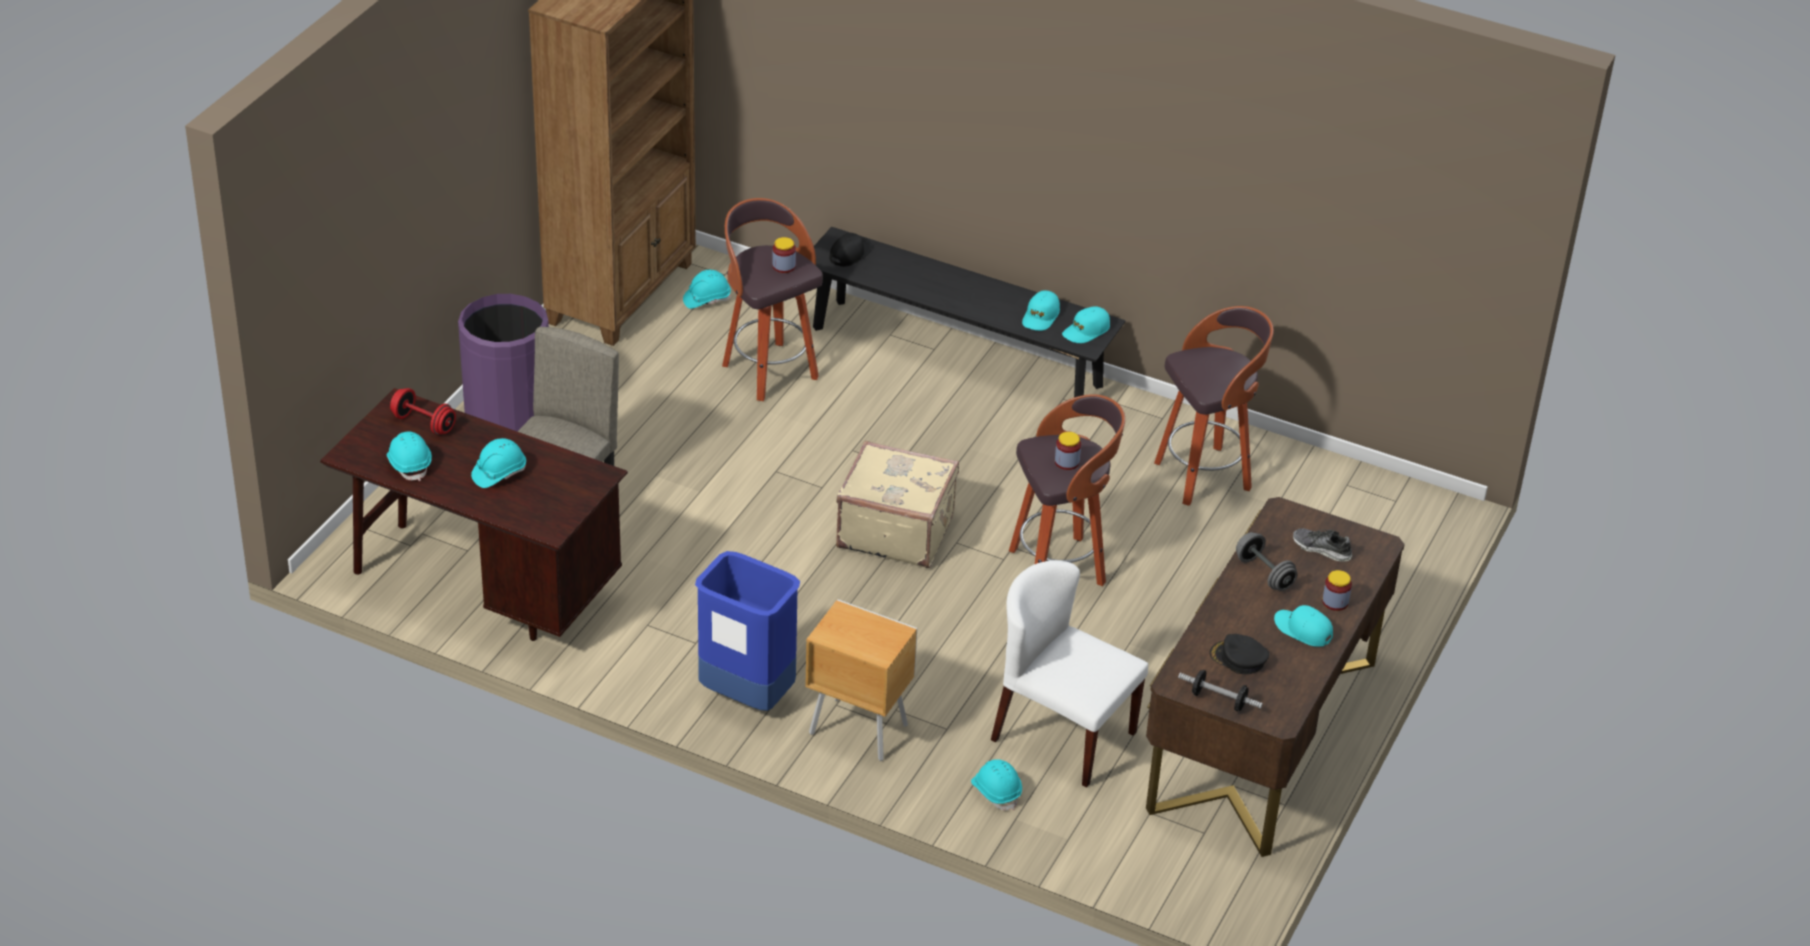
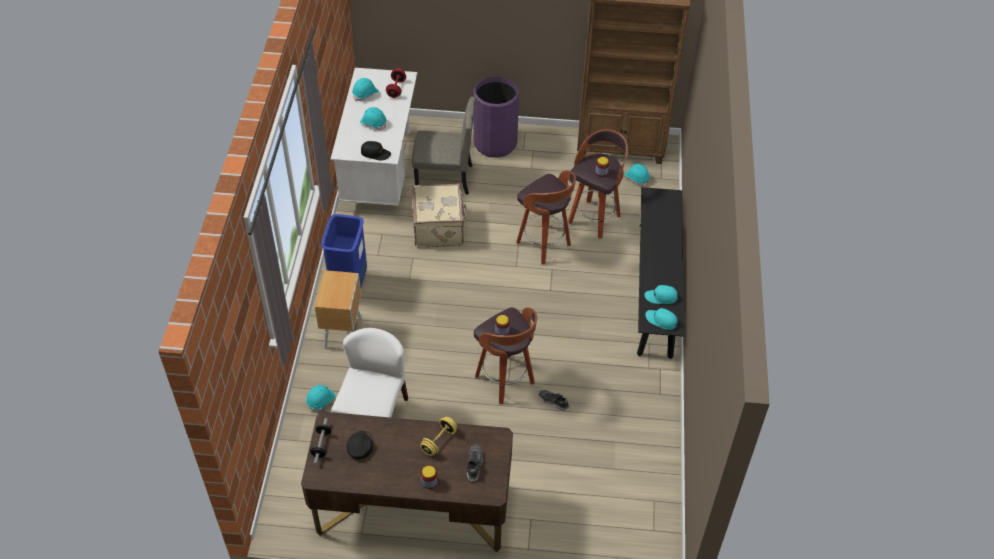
camera: 70 degrees right, 10 degrees up
brown desk [320,388,628,641] -> white desk [331,68,417,206]
black cap [829,233,872,267] -> black cap moved to [361,141,391,161]
beige suitcase [836,441,959,568] -> beige suitcase moved to [413,184,466,248]
stool [1154,306,1274,506] -> stool moved to [516,170,576,264]
grey dumbbell [1236,532,1298,591] -> yellow dumbbell [420,417,457,456]
turquoise cap [1274,605,1333,647] -> none
none -> shoe [539,390,569,411]

